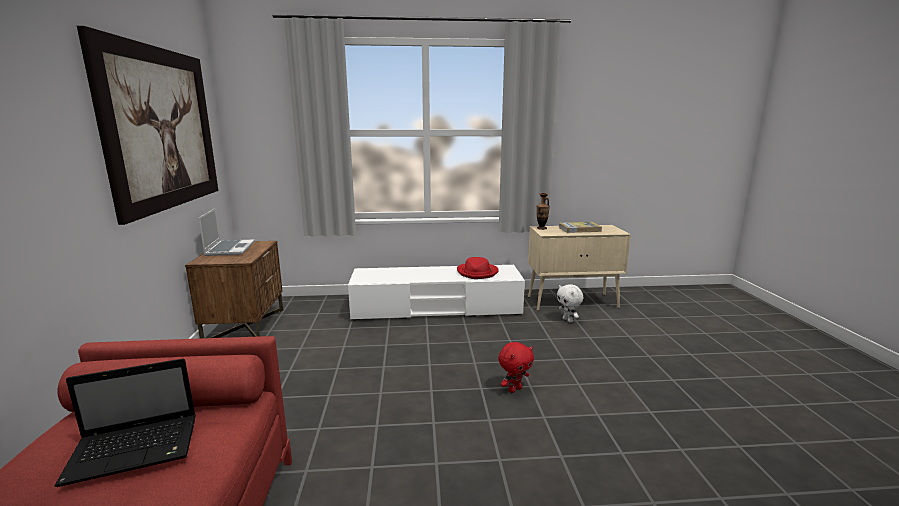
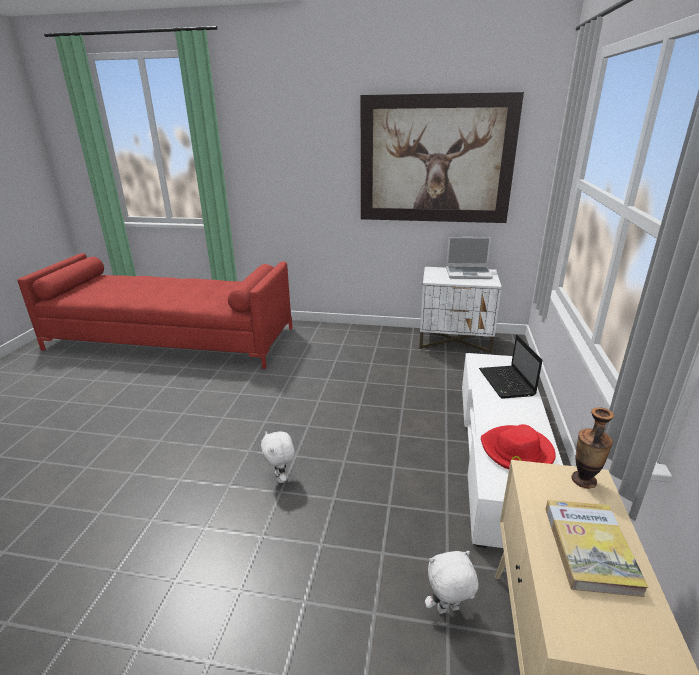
camera: 105 degrees right, 10 degrees up
laptop [54,358,196,487] -> laptop moved to [479,335,542,399]
brown nightstand [185,241,283,338] -> white nightstand [419,267,502,355]
red plush toy [498,342,534,393] -> white plush toy [261,431,295,483]

